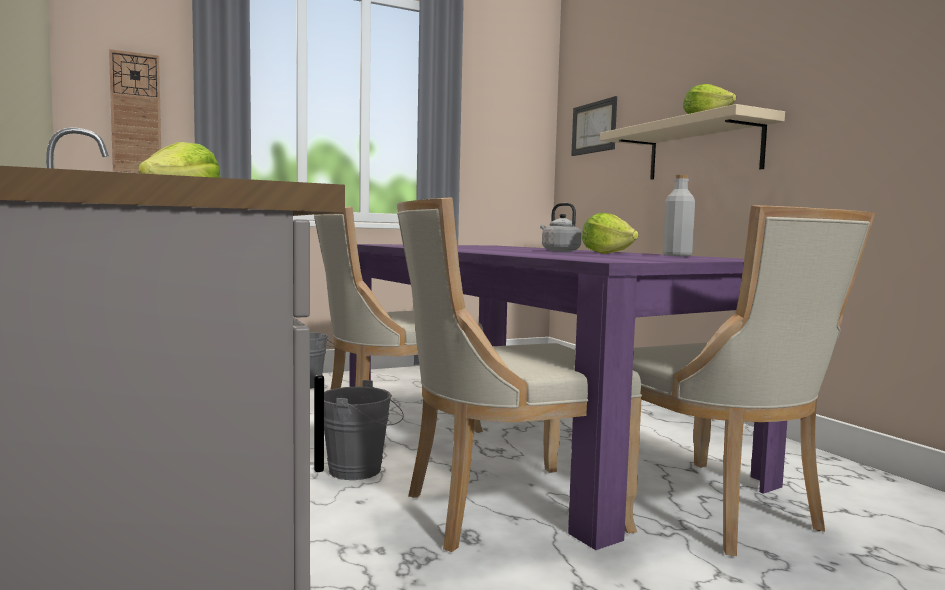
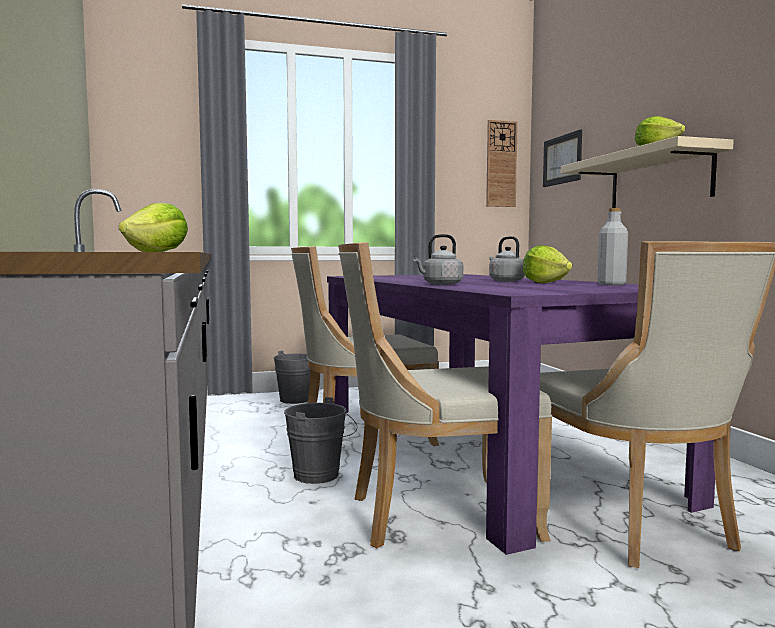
camera: 10 degrees right, 0 degrees up
wall clock [109,49,161,173] -> wall clock moved to [486,120,518,207]
none -> grey kettle [413,234,463,285]

